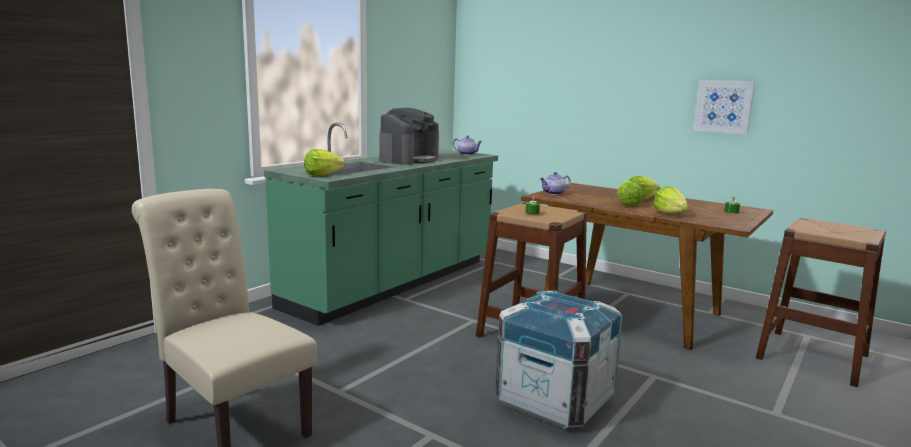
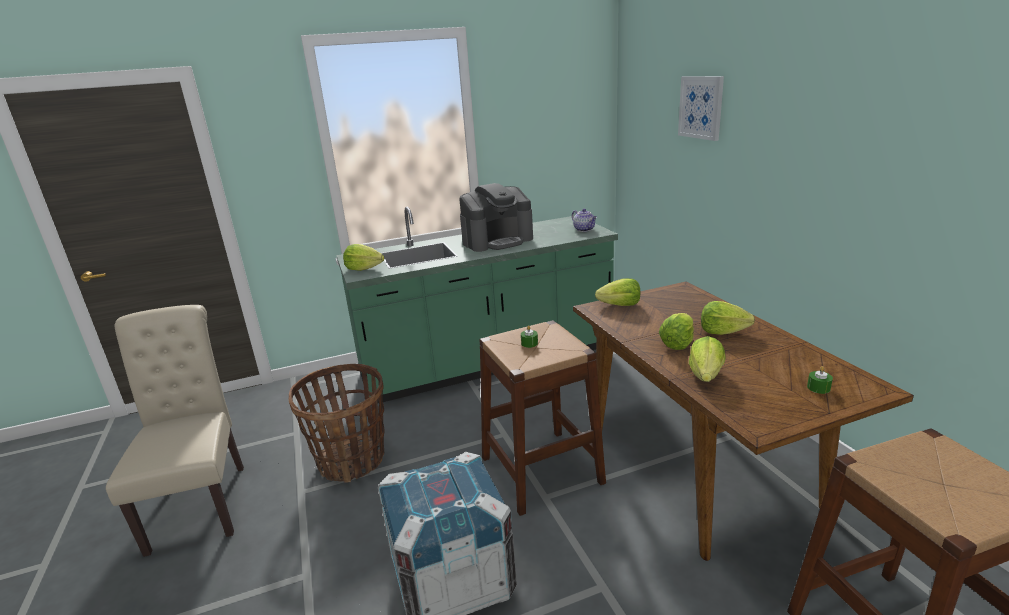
camera: 35 degrees right, 10 degrees up
teapot [540,172,571,195] -> lettuce [595,278,640,306]
picture [693,80,755,134] -> picture moved to [678,76,724,141]
none -> basket [288,364,384,482]

